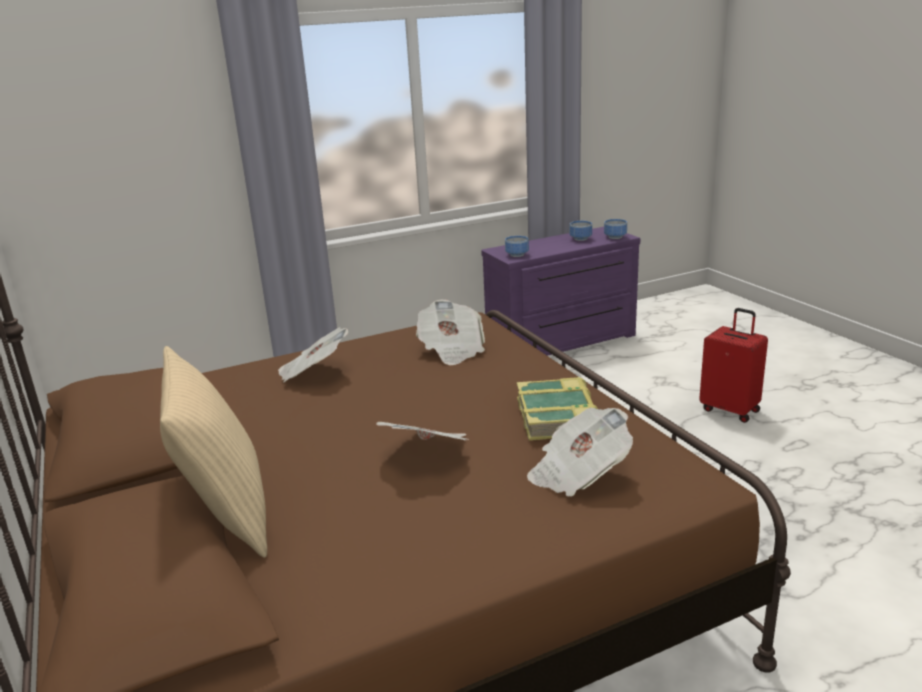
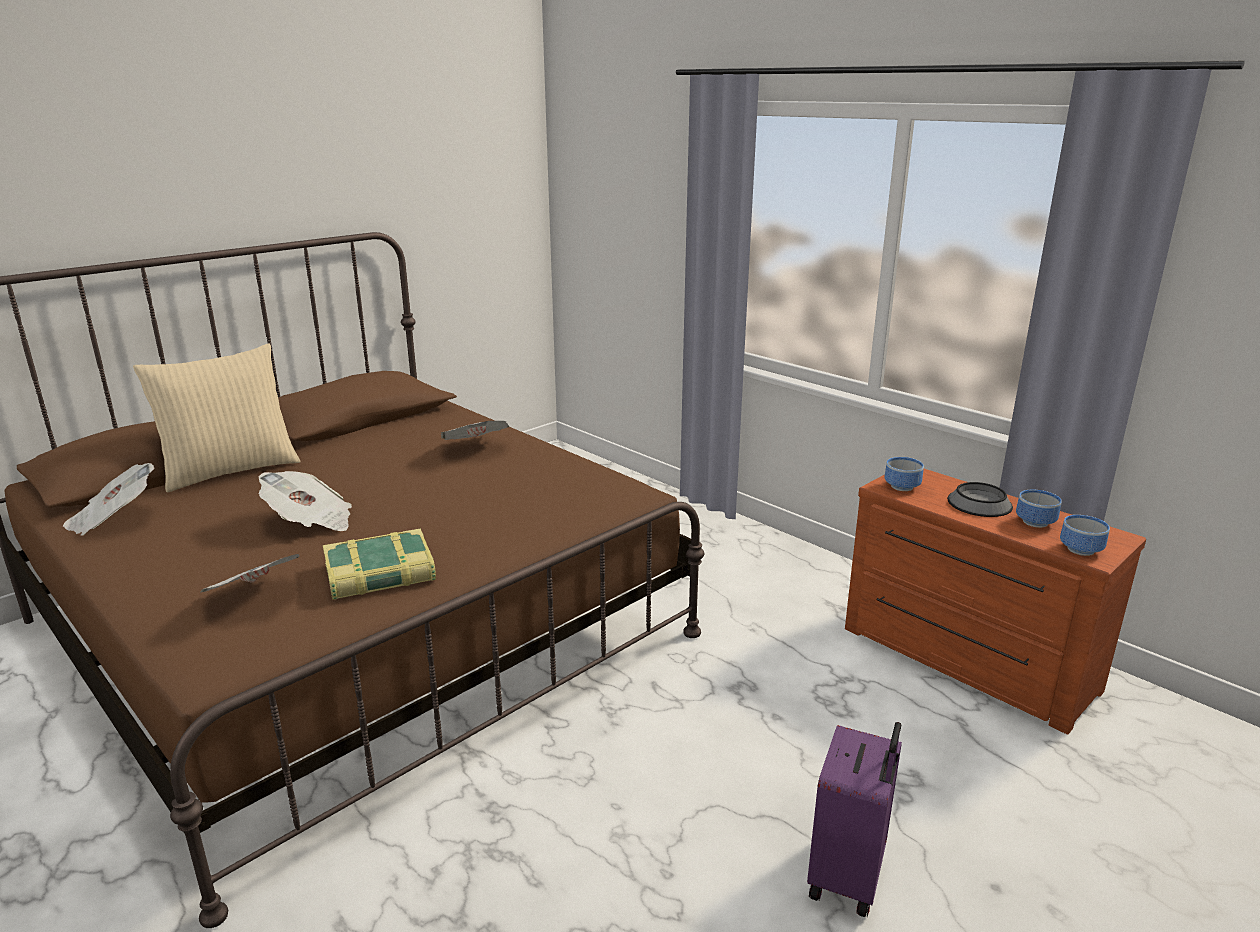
camera: 70 degrees right, 0 degrees up
newspaper [416,299,485,365] -> newspaper moved to [63,463,155,536]
purple dresser [481,227,640,356] -> brown dresser [845,469,1146,734]
red suitcase [699,308,768,423] -> purple suitcase [807,722,902,917]
none -> bowl [947,482,1013,517]

